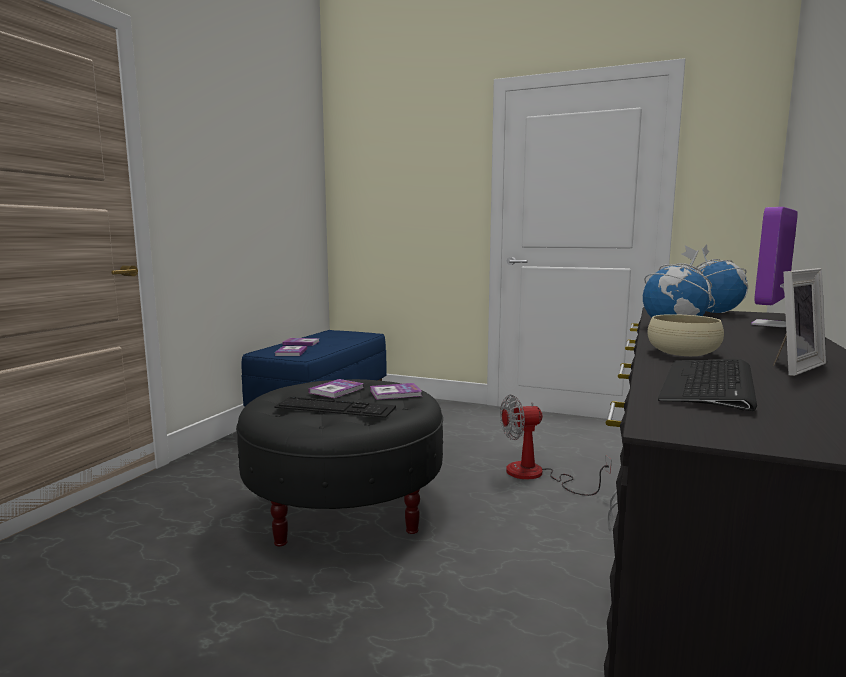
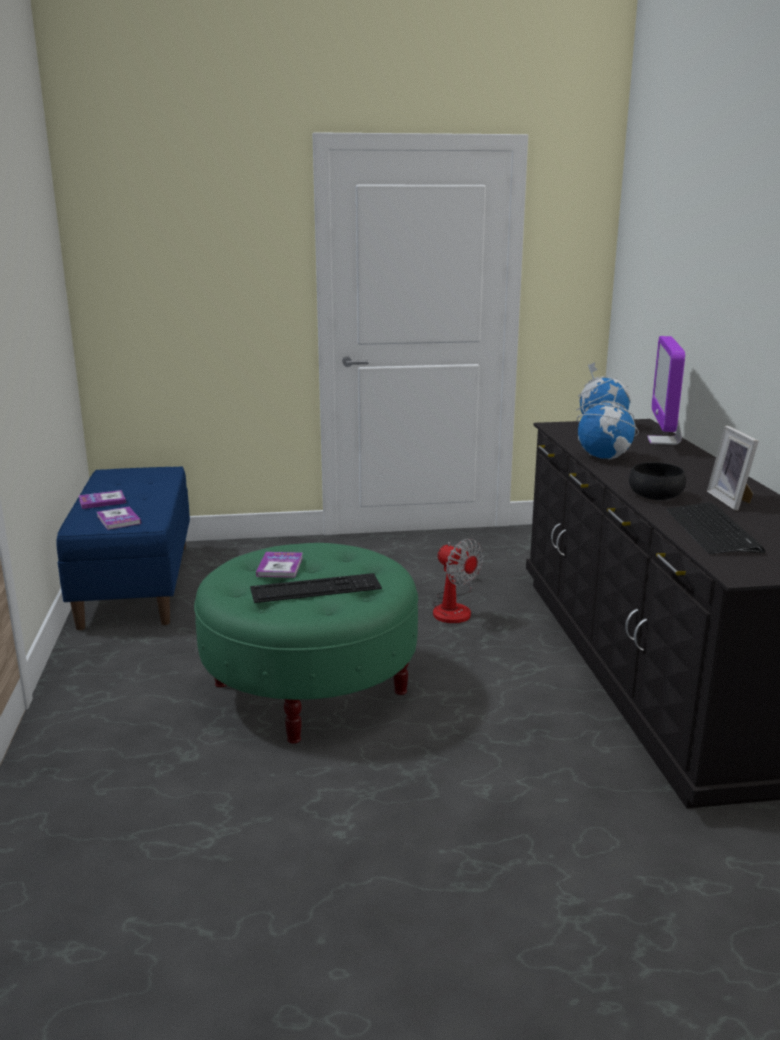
camera: 30 degrees left, 10 degrees up
black ottoman [236,379,443,547] -> green ottoman [194,543,418,744]
book [370,383,422,400] -> none
fan [500,395,612,496] -> fan turned 90 degrees counterclockwise [432,539,483,623]
beige bowl [648,314,724,356] -> black bowl [629,462,686,500]
picture frame [773,268,826,376] -> picture frame turned 150 degrees clockwise [707,426,759,511]

